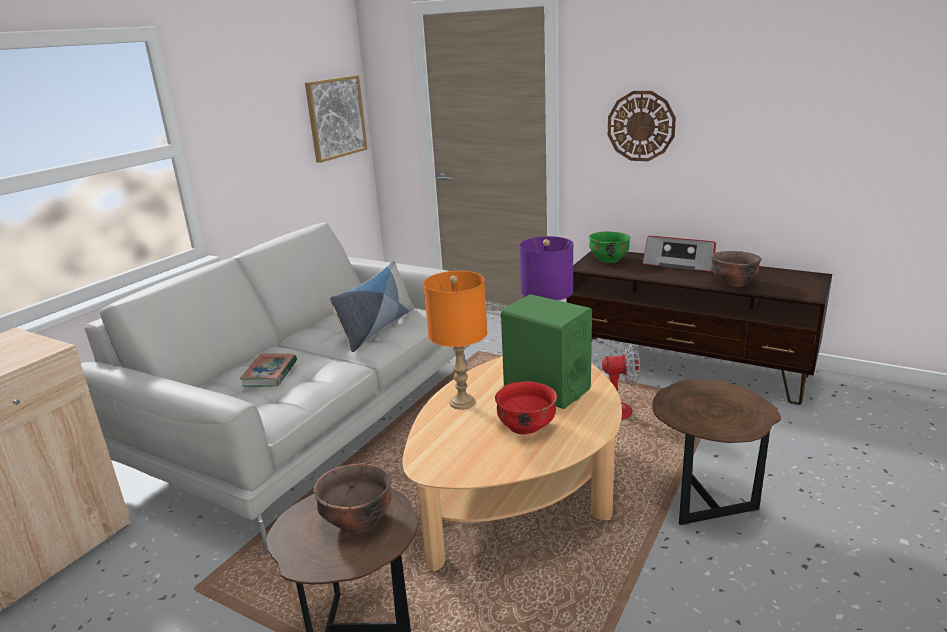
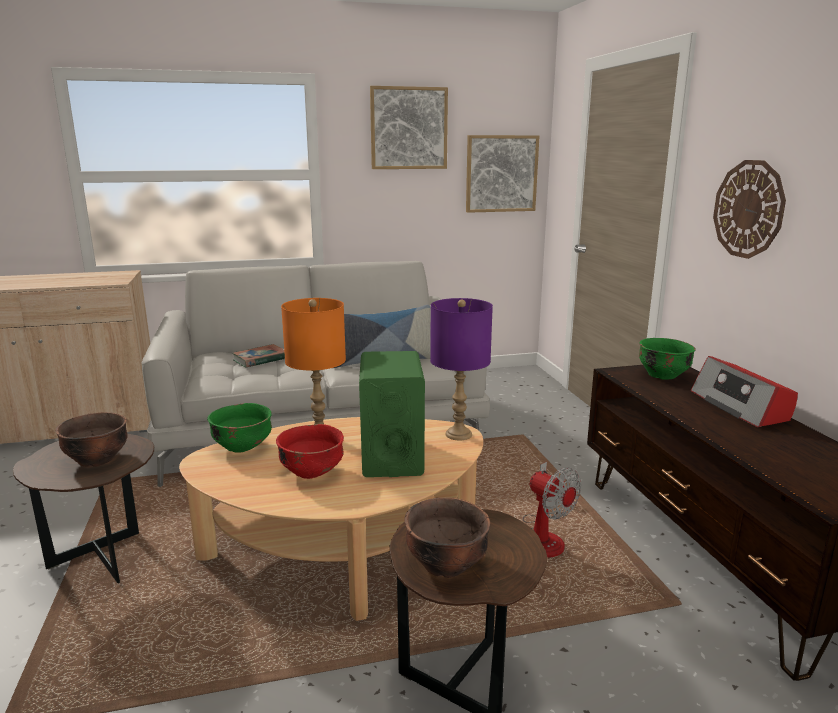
camera: 45 degrees right, 5 degrees down
brown bowl [711,251,761,287] -> brown bowl moved to [404,497,490,578]
none -> green bowl [207,403,272,453]
none -> picture [370,86,448,169]

